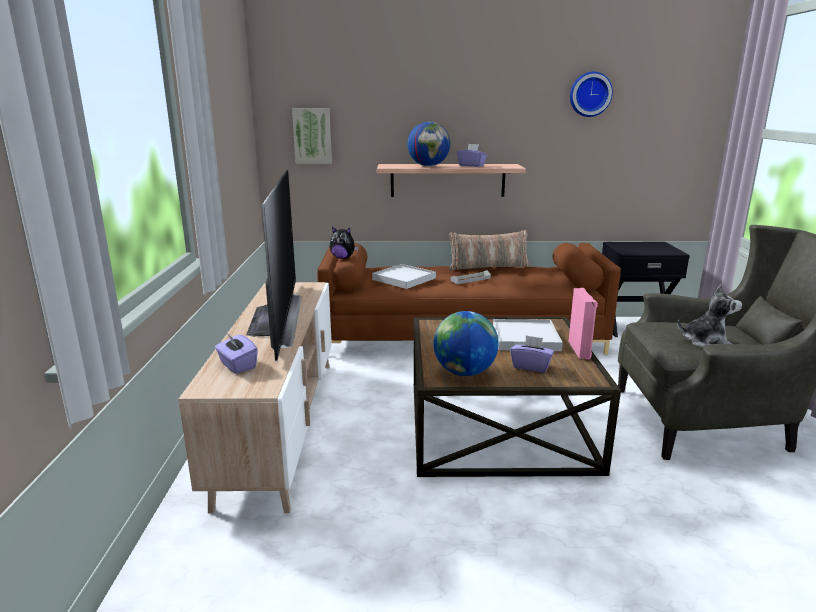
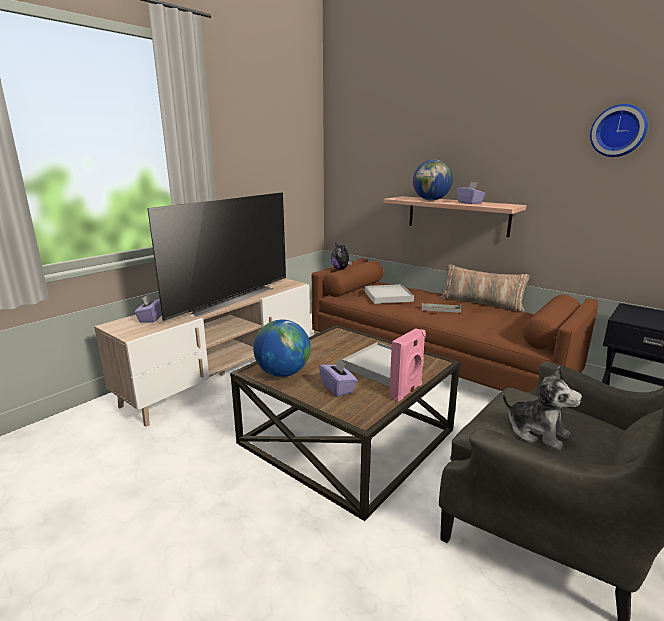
camera: 40 degrees right, 0 degrees up
picture [292,108,332,164] -> none

